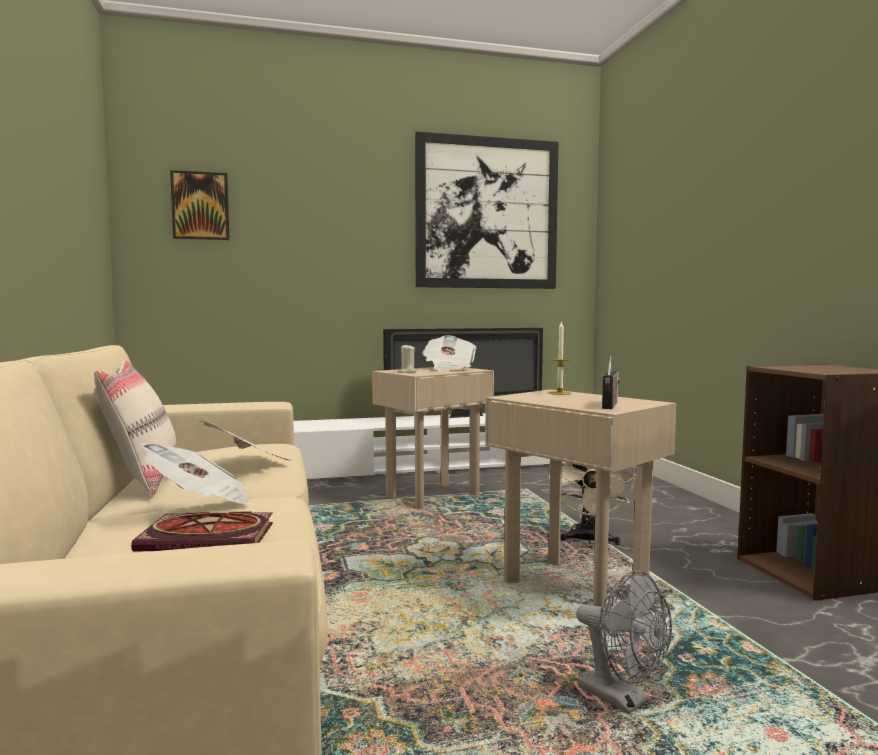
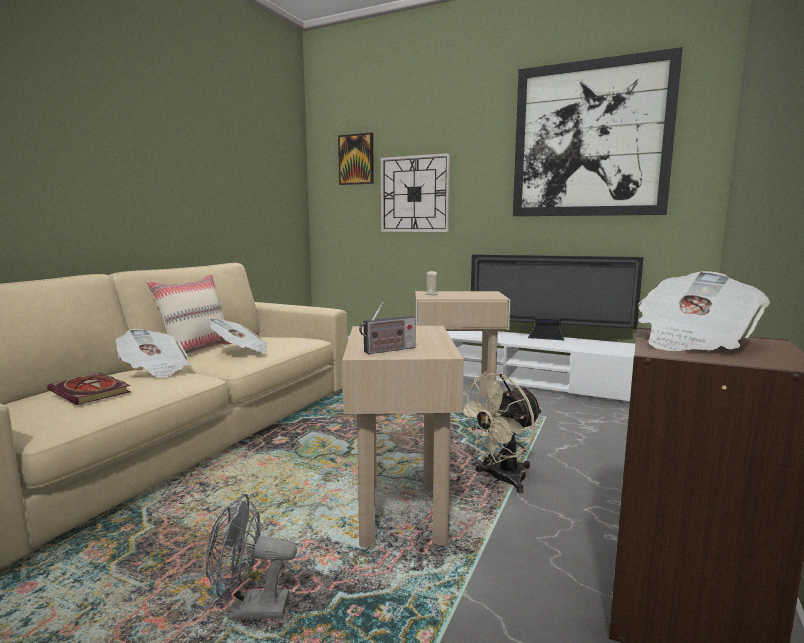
camera: 40 degrees right, 5 degrees up
newspaper [422,335,477,371] -> newspaper moved to [638,271,770,351]
candle [549,321,571,395] -> none
grey fan [576,570,672,714] -> grey fan turned 90 degrees clockwise [205,494,297,620]
none -> wall clock [381,153,450,232]

